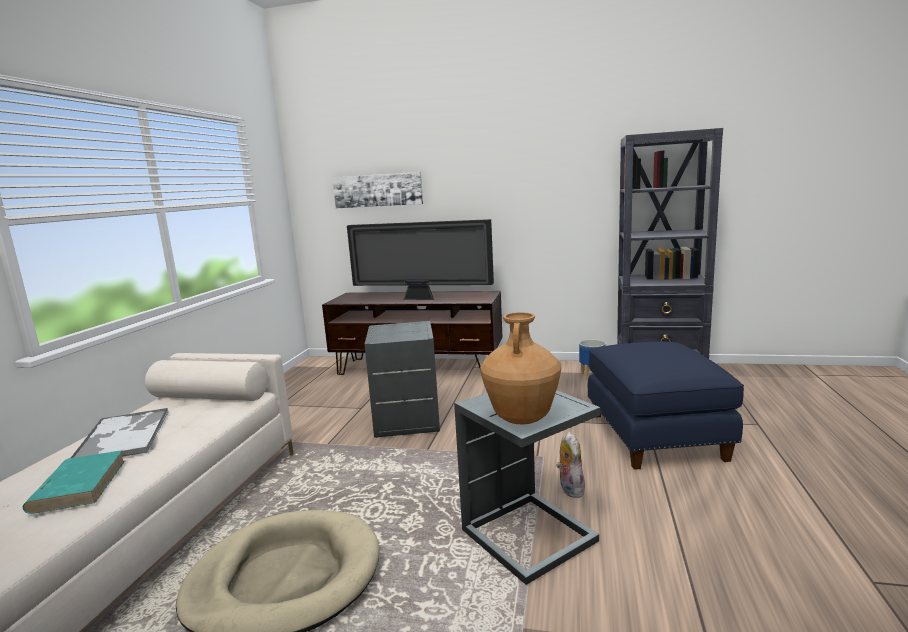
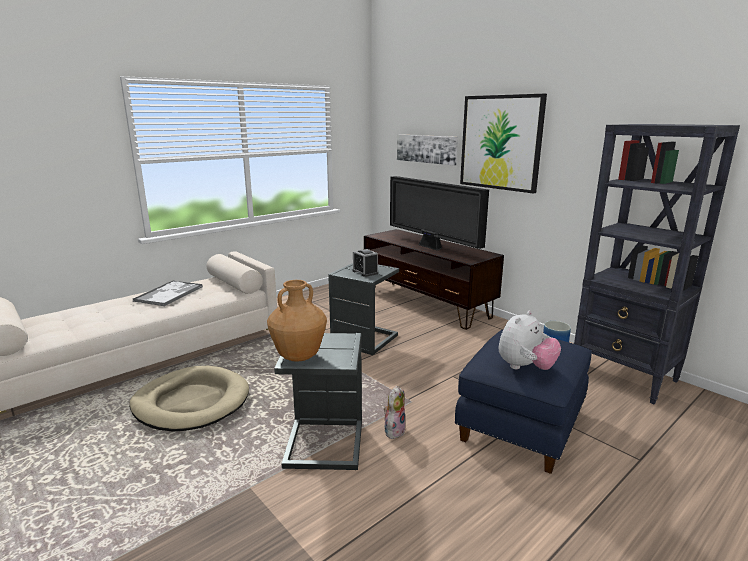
camera: 35 degrees right, 5 degrees up
turquoise book [23,450,125,514] -> none
none -> alarm clock [352,249,378,277]
none -> picture [460,94,547,194]
none -> plush toy [498,311,561,370]

